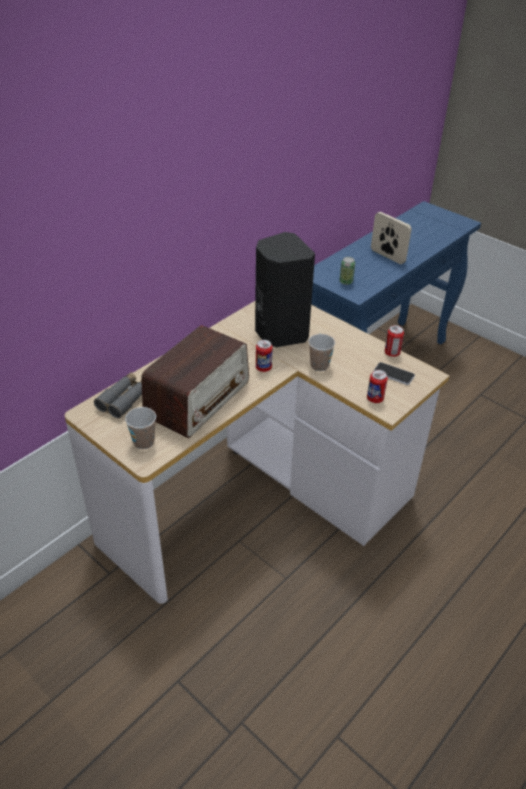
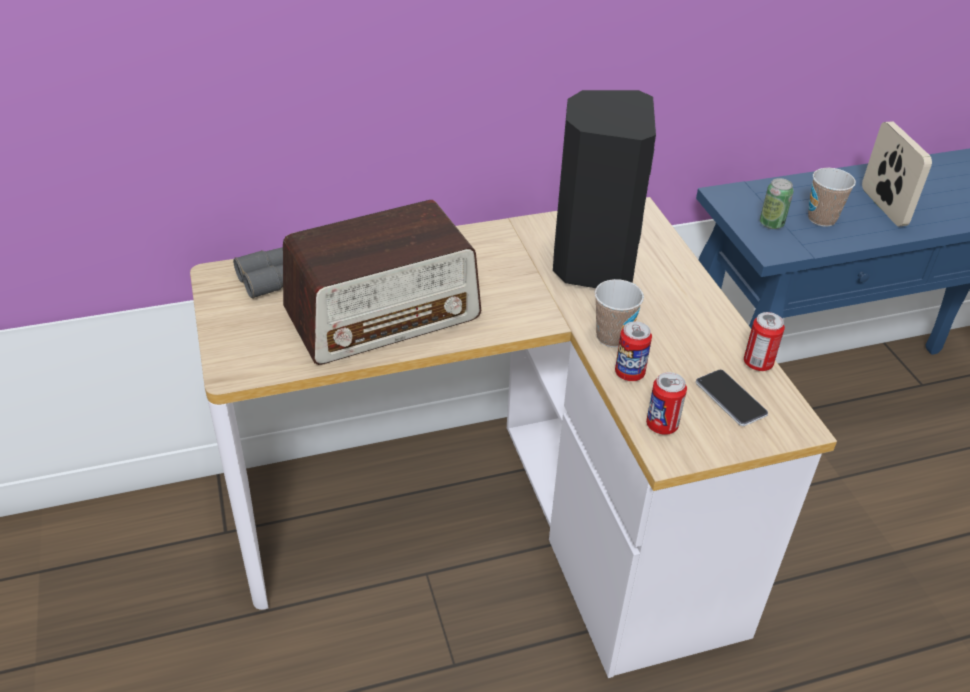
camera: 30 degrees right, 0 degrees up
cup [125,407,156,449] -> cup moved to [808,168,856,227]
can [256,340,273,372] -> can moved to [615,321,652,381]

